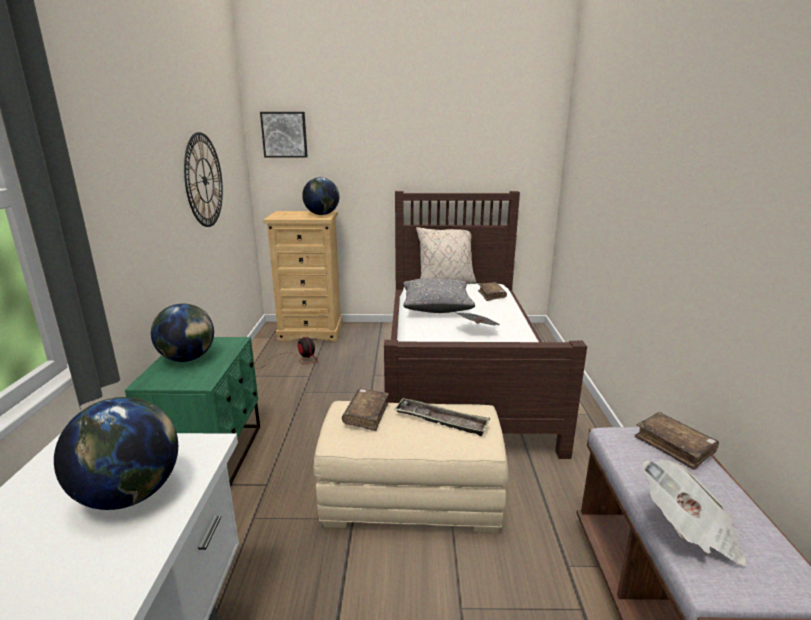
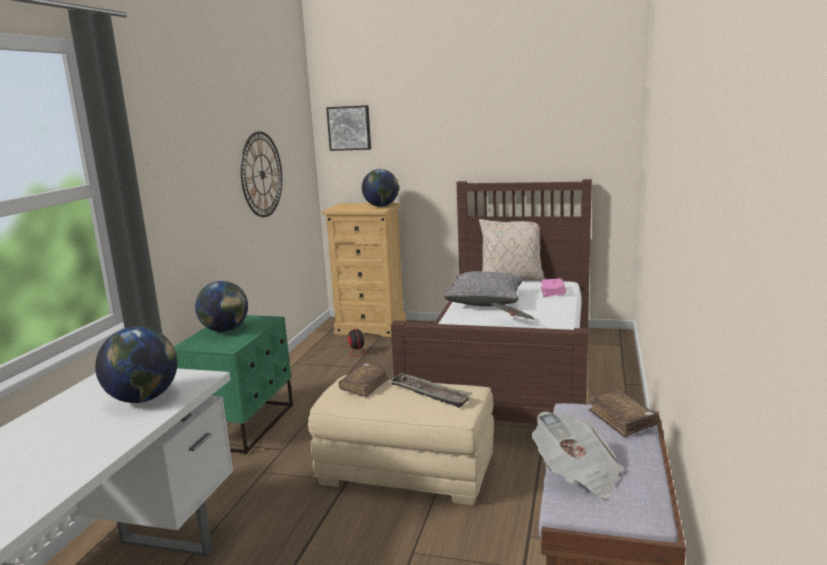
camera: 15 degrees right, 5 degrees down
brown book [478,282,507,301] -> pink book [540,278,566,297]

